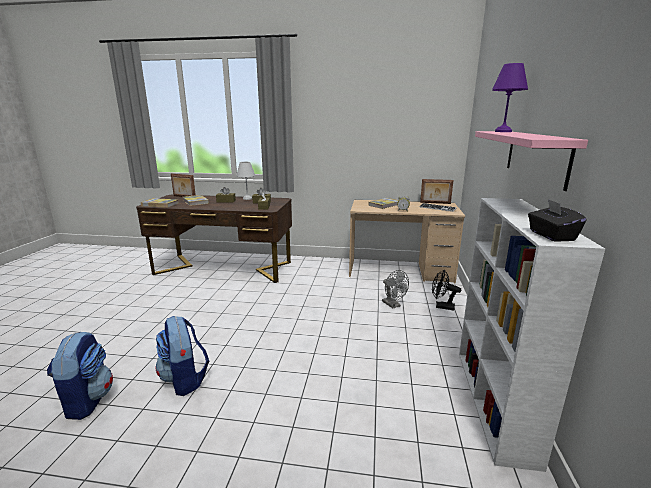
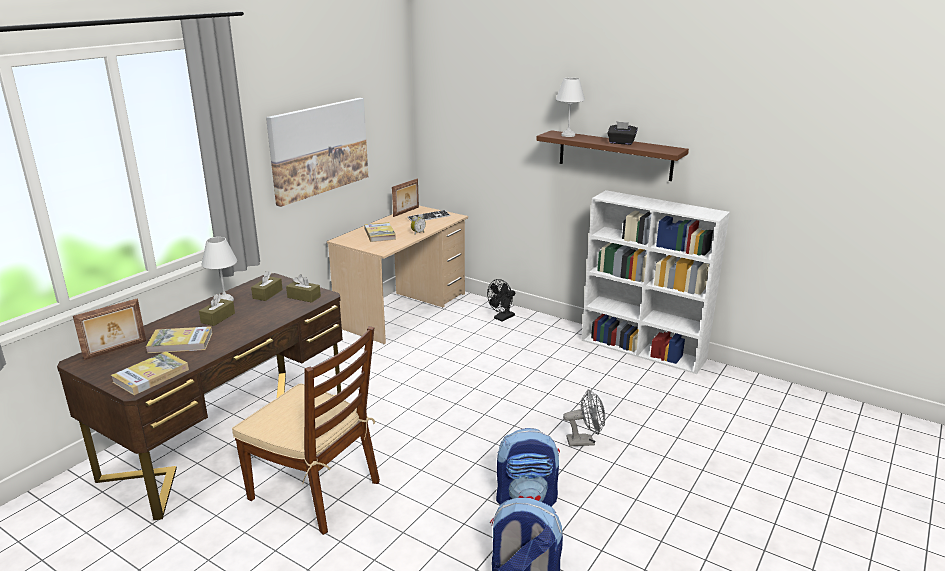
camera: 65 degrees left, 5 degrees up
grey fan [382,270,409,308] -> grey fan moved to [563,389,605,446]
pink shelf [475,131,588,191] -> brown shelf [536,130,689,181]
purple table lamp [492,63,528,132] -> white table lamp [556,78,585,137]
black tissue box [528,199,587,242] -> black tissue box moved to [607,121,638,145]
none -> brown chair [232,326,380,535]
none -> picture [266,98,368,207]

